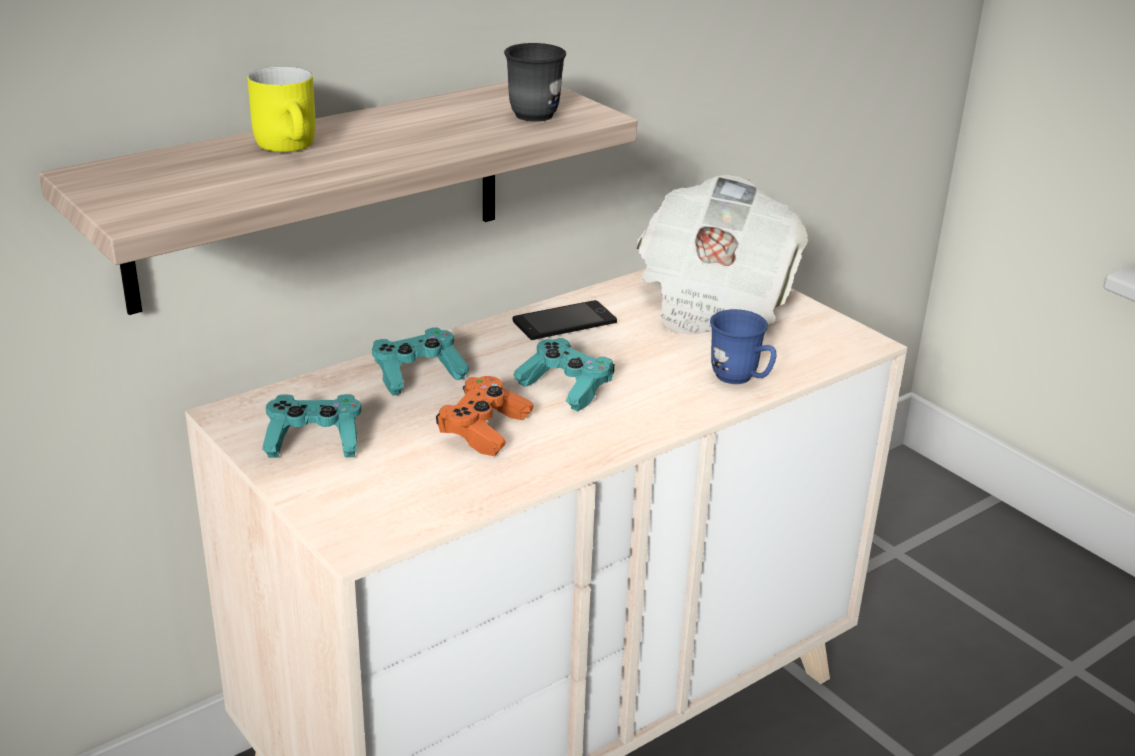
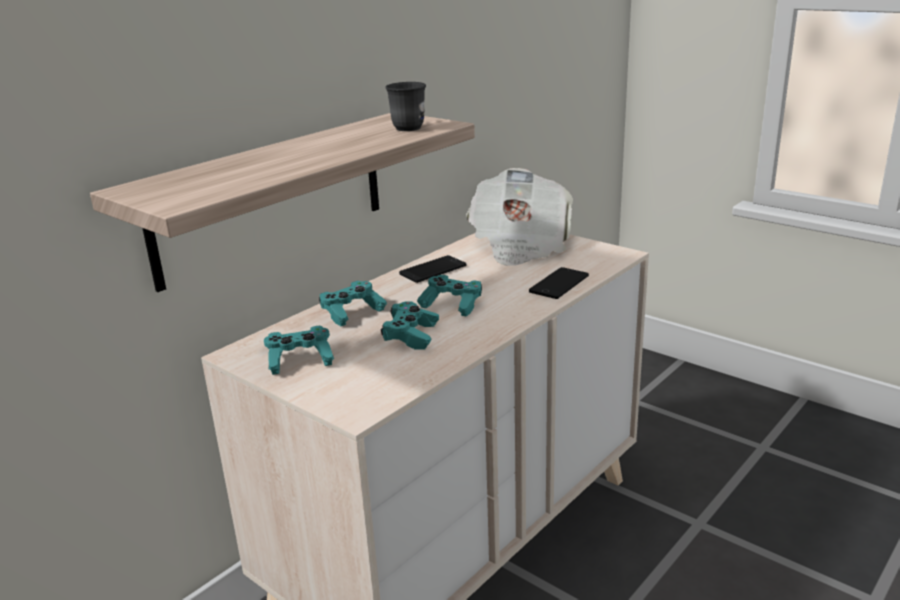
camera: 10 degrees left, 5 degrees down
yellow mug [247,67,316,152] -> none
orange game controller [436,376,533,456] -> turquoise game controller [381,301,439,350]
blue mug [710,309,777,384] -> phone [529,267,589,299]

